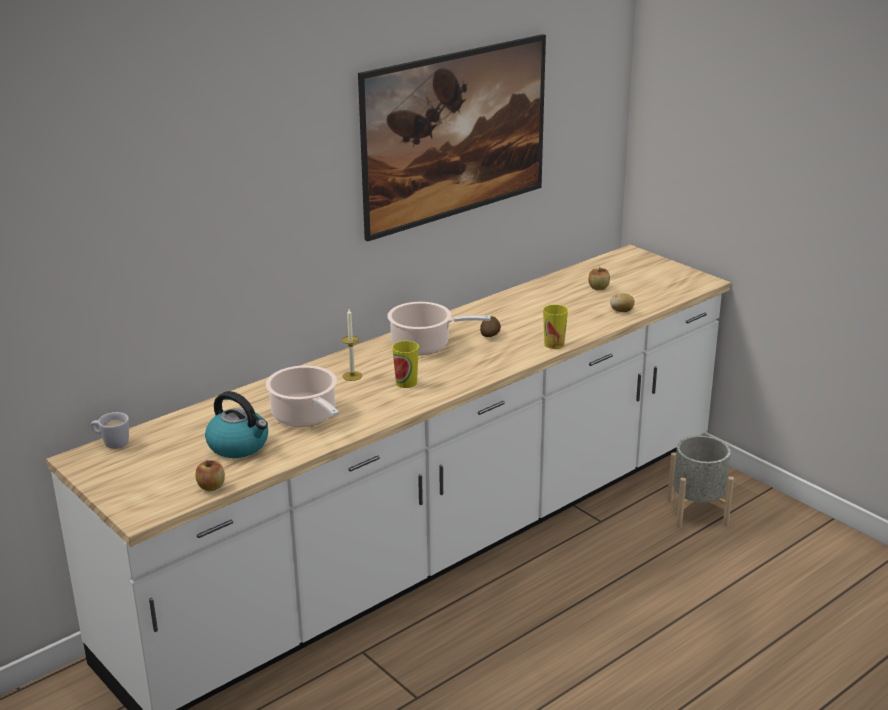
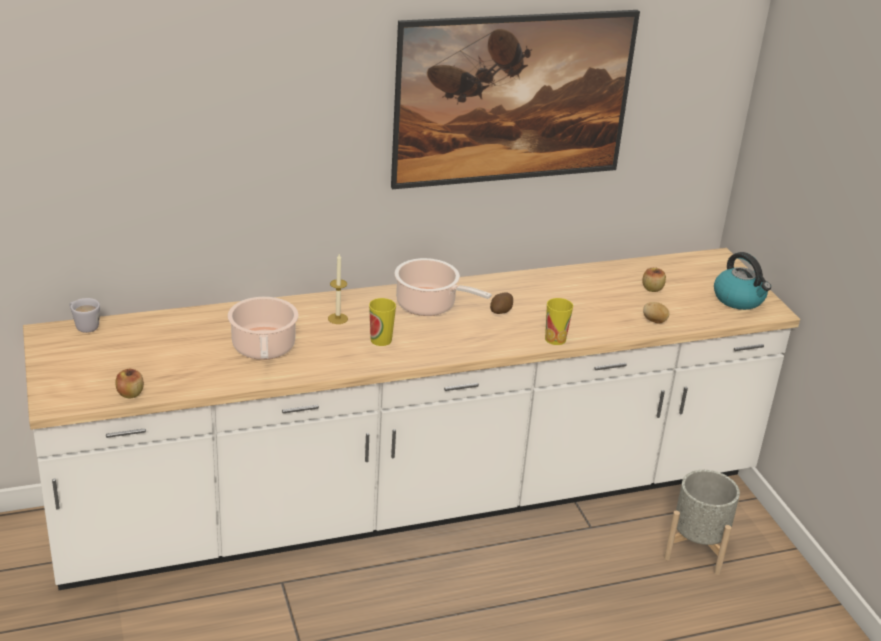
camera: 20 degrees right, 5 degrees up
kettle [205,391,268,458] -> kettle moved to [714,252,771,310]

